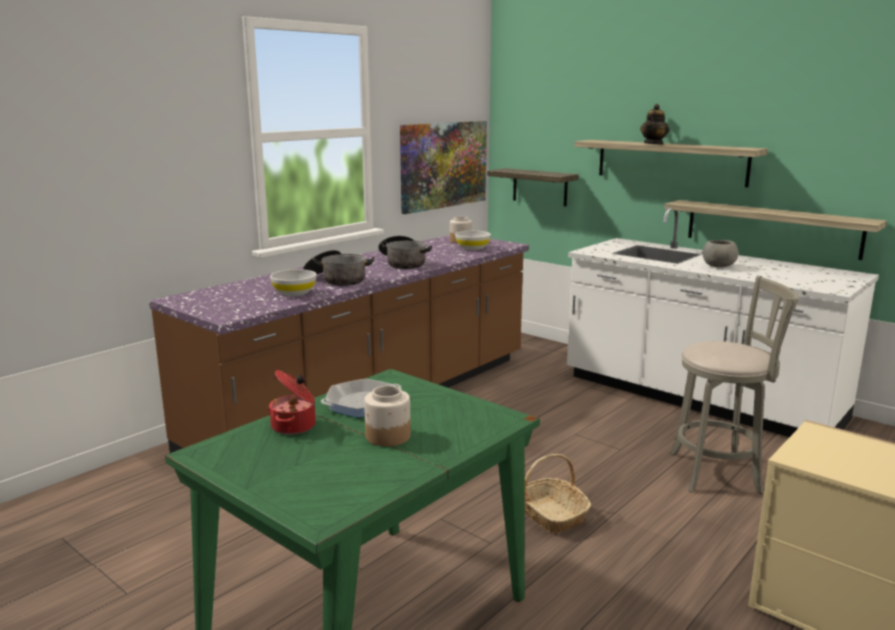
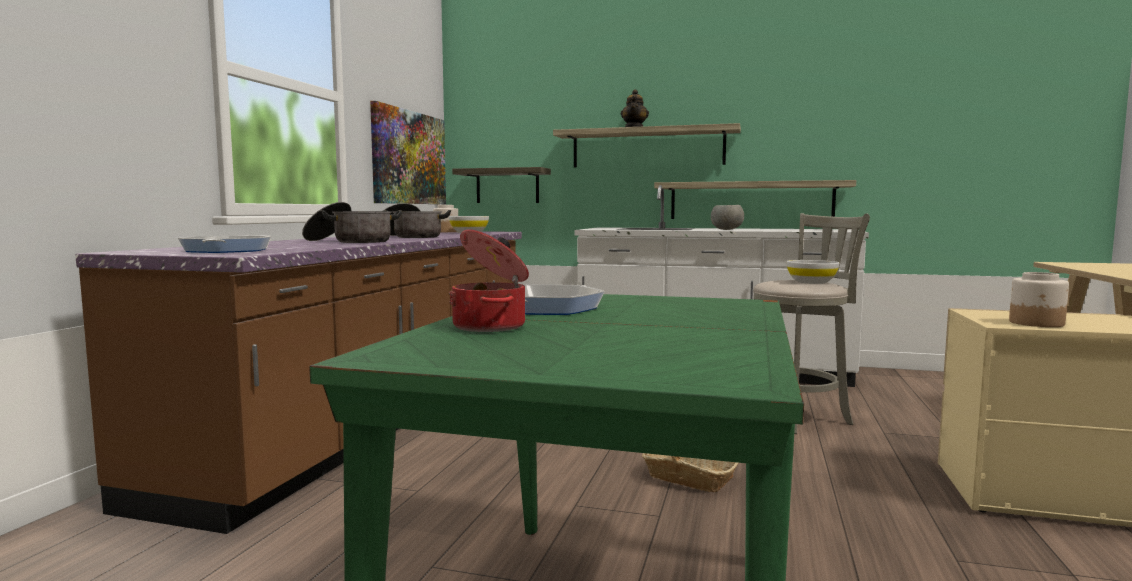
camera: 25 degrees left, 10 degrees down
white bowl [270,269,317,296] -> white bowl moved to [786,260,839,284]
jar [364,386,411,447] -> jar moved to [1009,272,1069,327]
none -> frying pan [178,235,272,253]

